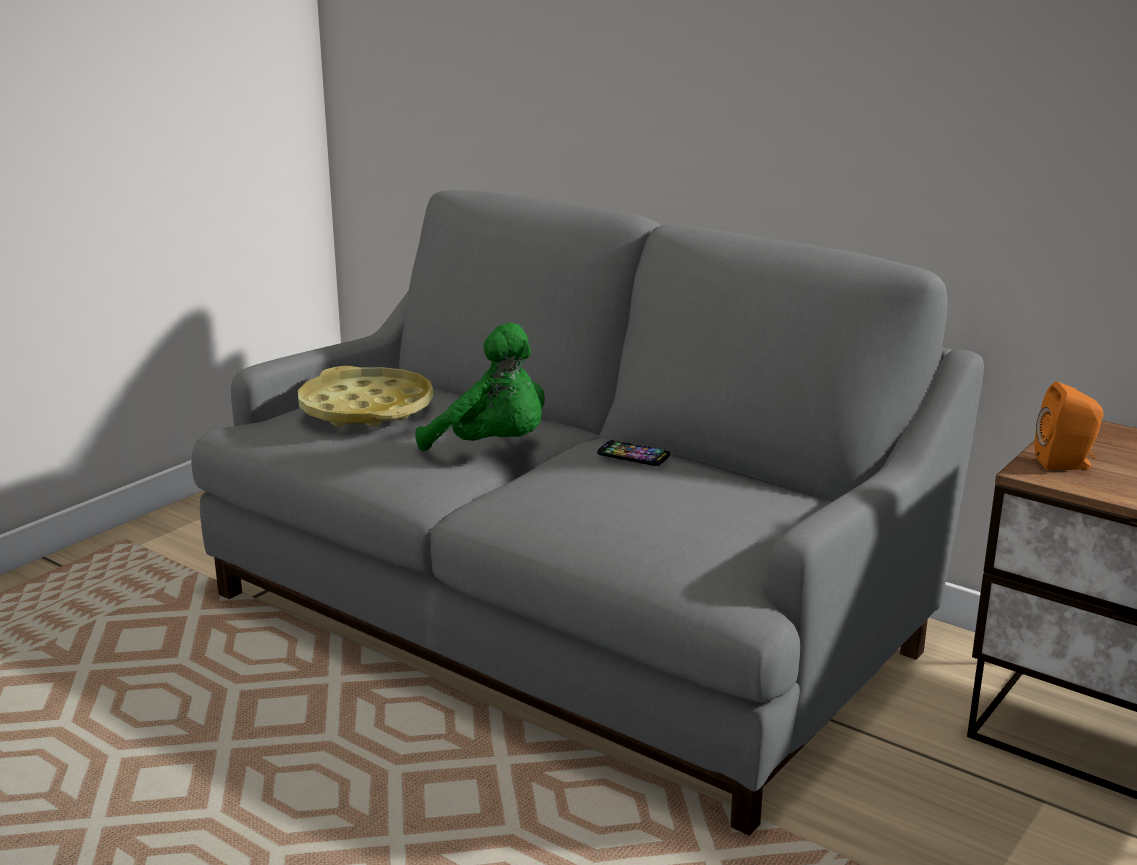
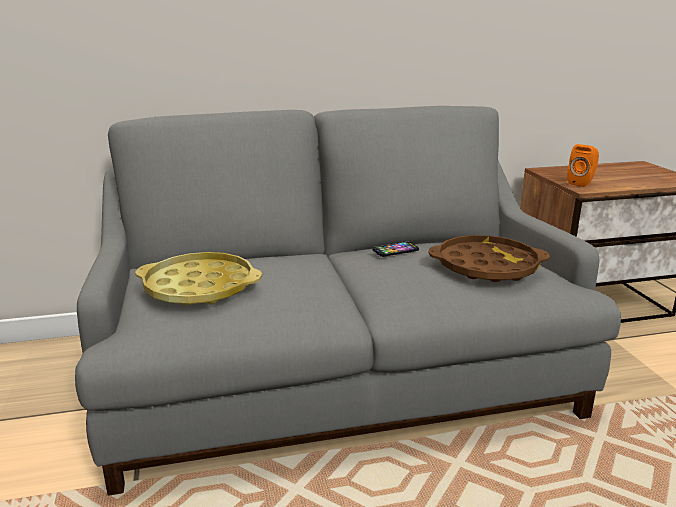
camera: 50 degrees left, 0 degrees up
green plush toy [415,323,545,451] -> none
none -> brown tray [429,235,550,282]

